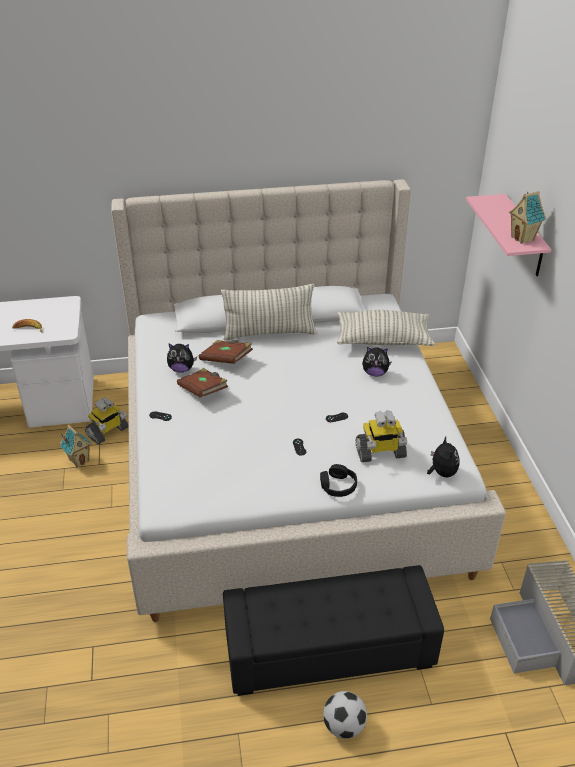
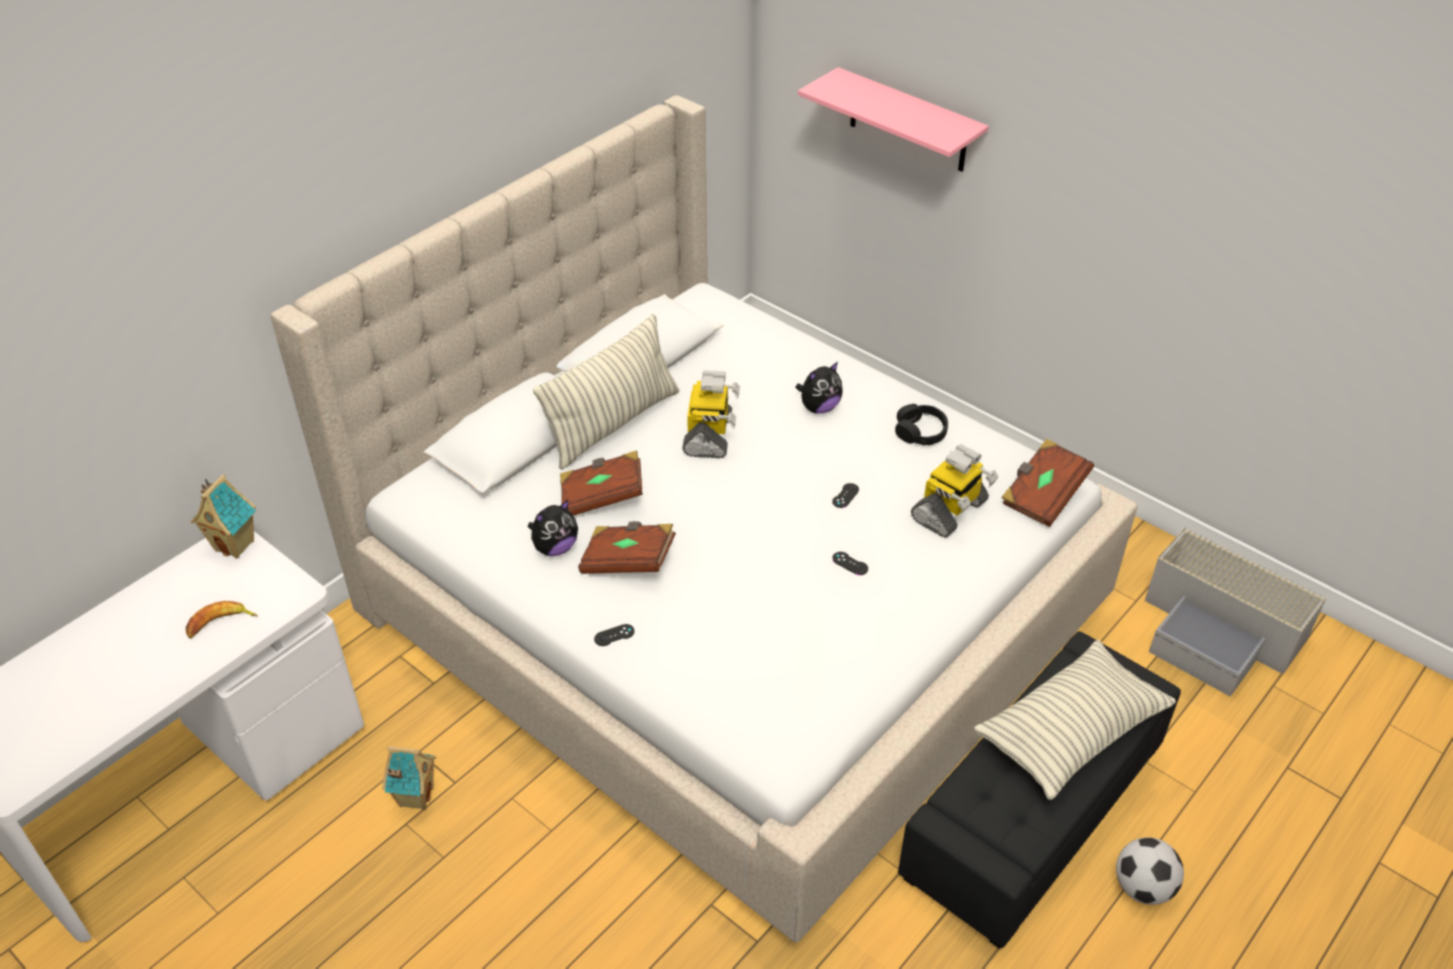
camera: 40 degrees left, 5 degrees up
toy robot [85,397,129,445] -> toy robot moved to [682,370,740,458]
black headphones [320,464,357,497] -> black headphones moved to [895,404,948,445]
pillow [337,310,435,346] -> pillow moved to [974,640,1176,800]
plush toy [427,437,459,477] -> brown book [1001,439,1094,527]
toy house [509,191,546,244] -> toy house moved to [191,474,256,559]

